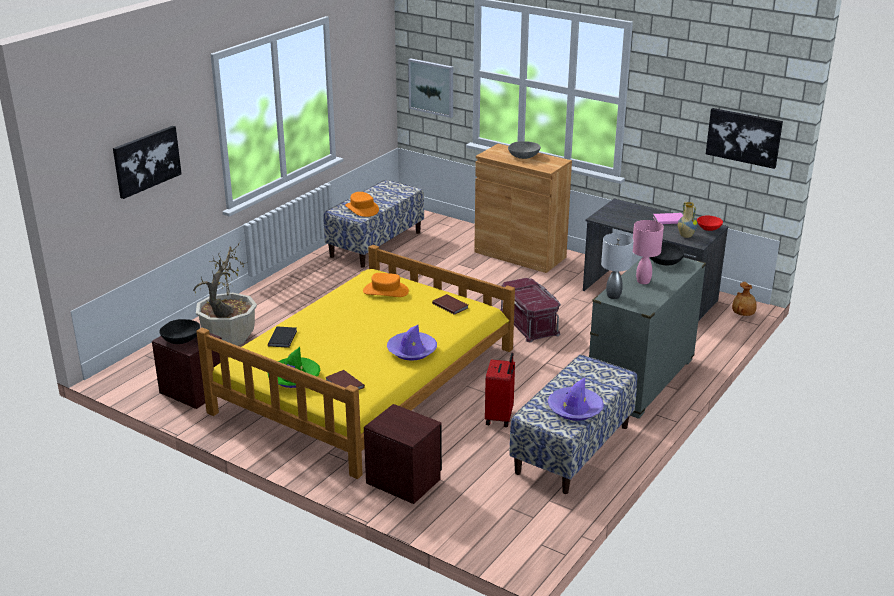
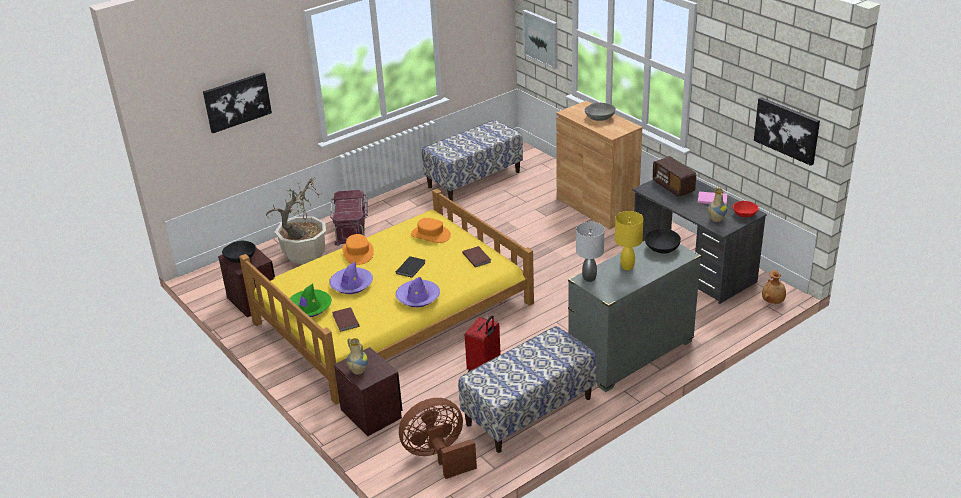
camera: 20 degrees right, 5 degrees up
black book [268,326,297,348] -> black book moved to [396,256,426,278]
orange hat [345,192,379,217] -> orange hat moved to [342,234,374,265]
red storage box [500,278,561,343] -> red storage box moved to [330,190,368,246]
purple hat [548,378,604,421] -> purple hat moved to [329,262,373,294]
pink table lamp [633,220,664,284] -> yellow table lamp [615,211,644,270]
none -> vase [347,338,368,374]
none -> brown fan [399,398,477,479]
none -> radio [652,156,696,197]

